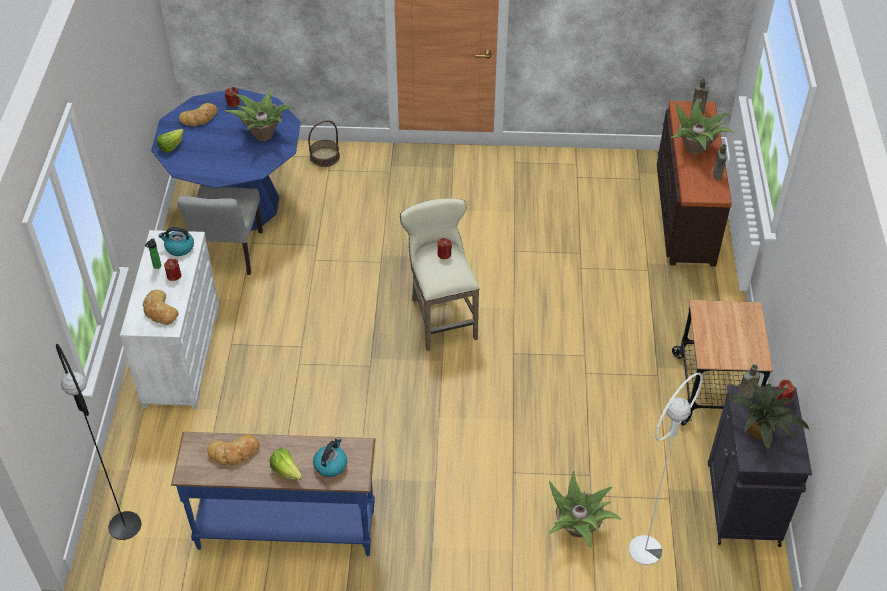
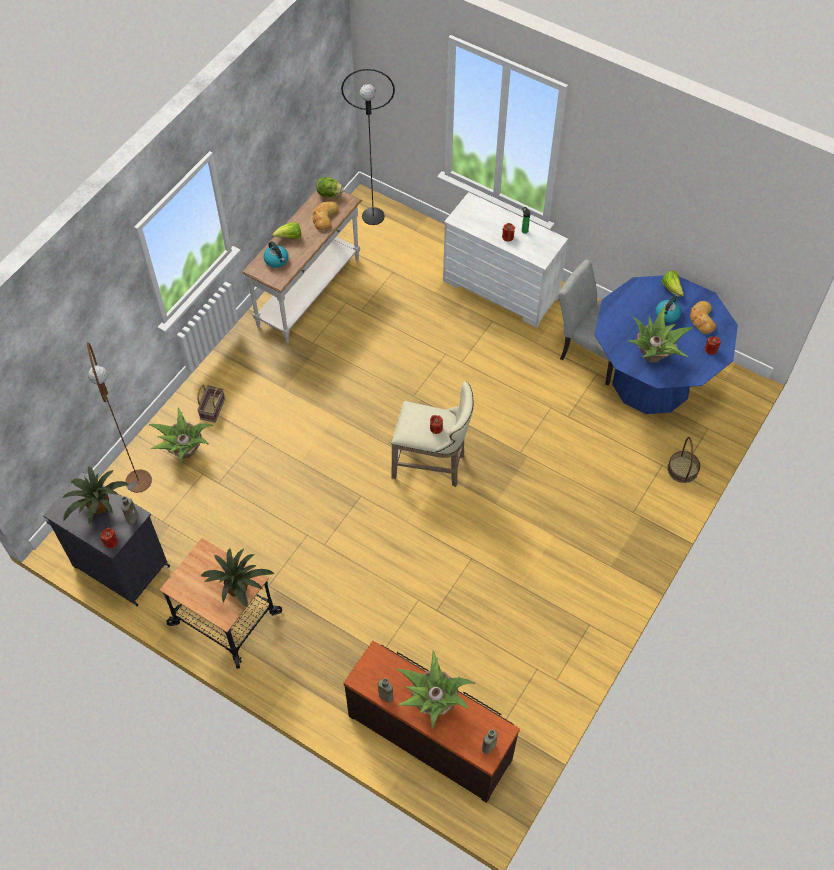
camera: 120 degrees right, 10 degrees up
bread [143,290,178,325] -> none
kettle [159,227,194,256] -> kettle moved to [656,295,681,323]
blue console table [171,432,376,556] -> white console table [242,190,362,343]
white floor lamp [629,373,702,565] -> brown floor lamp [87,342,152,493]
none -> basket [197,385,225,423]
none -> potted plant [201,549,274,607]
none -> lettuce [317,177,343,197]

